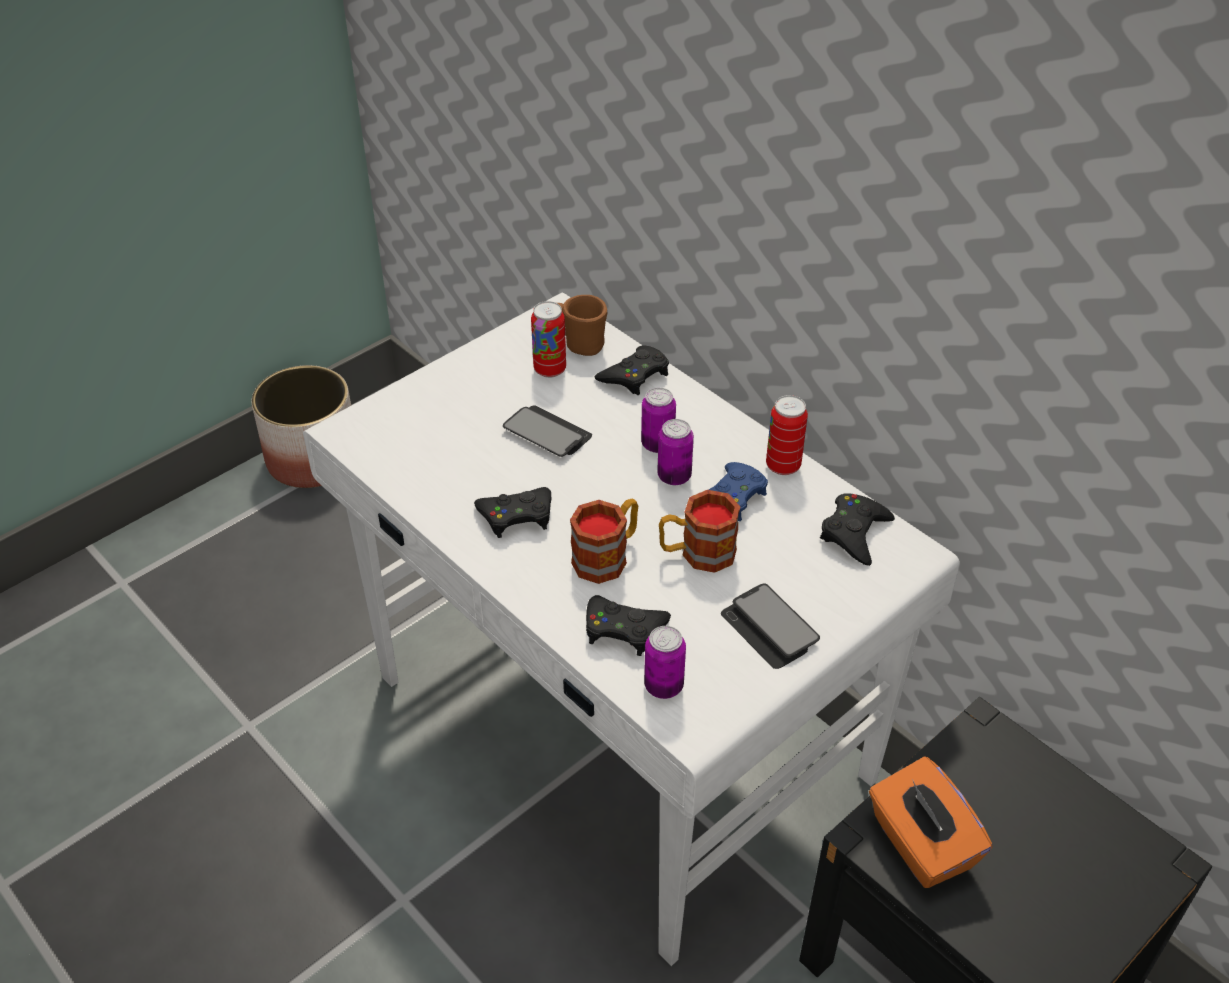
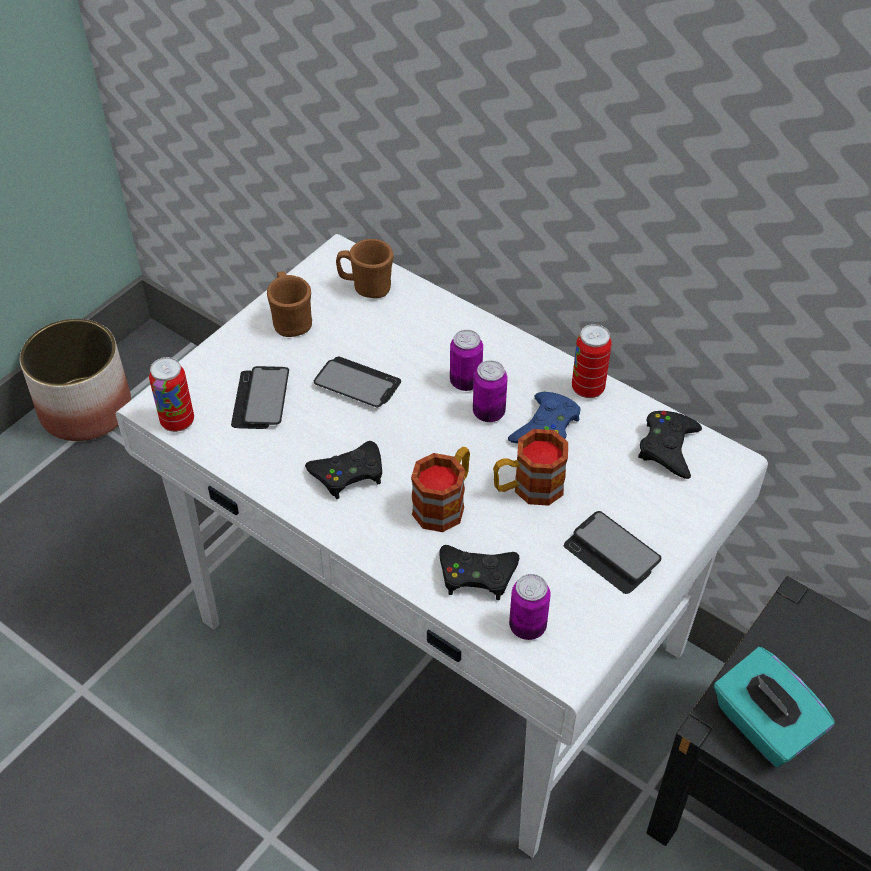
camera: 10 degrees left, 5 degrees up
can [531,301,566,378] -> can moved to [149,357,194,432]
black game controller [595,345,669,395] -> none
orange tissue box [869,756,993,888] -> turquoise tissue box [714,647,835,767]
none -> phone [231,366,289,429]
none -> brown mug [267,271,312,337]

